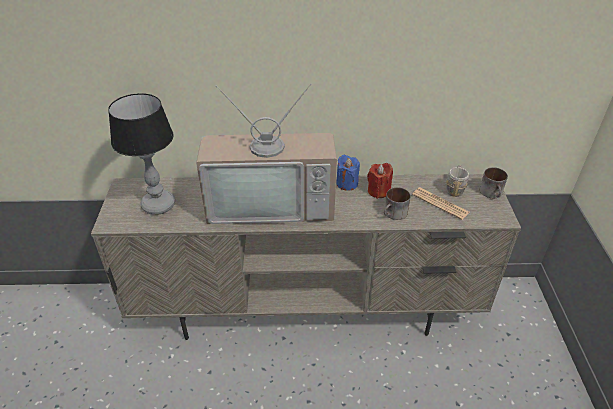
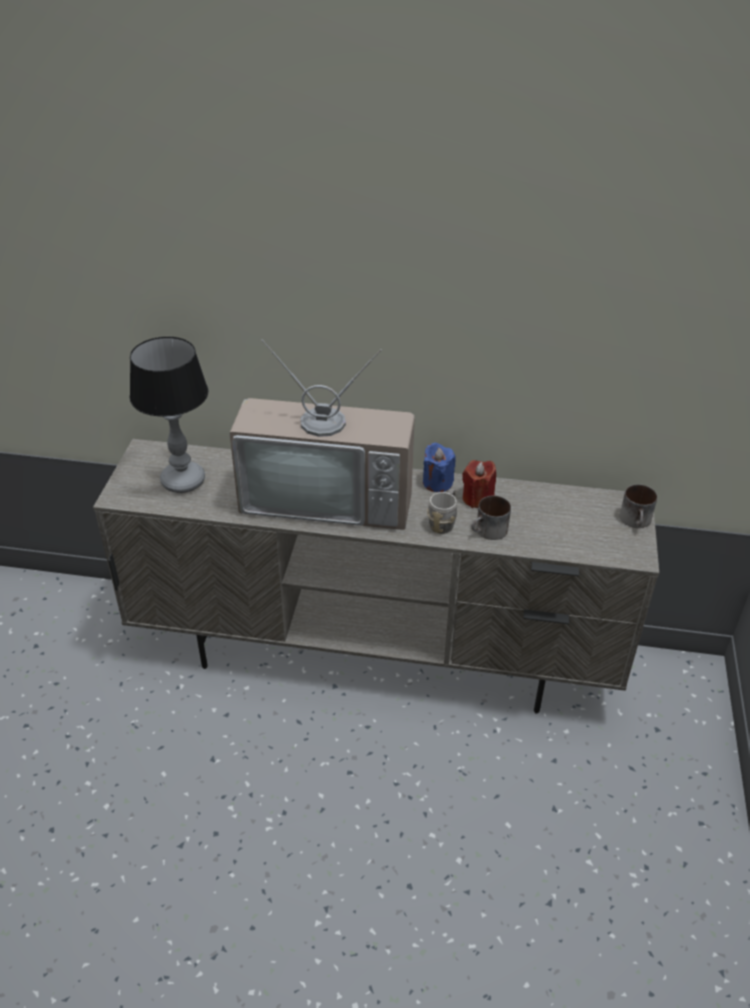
camera: 10 degrees right, 0 degrees up
newspaper [412,187,470,220] -> none
grey mug [446,165,469,197] -> grey mug moved to [427,489,457,534]

